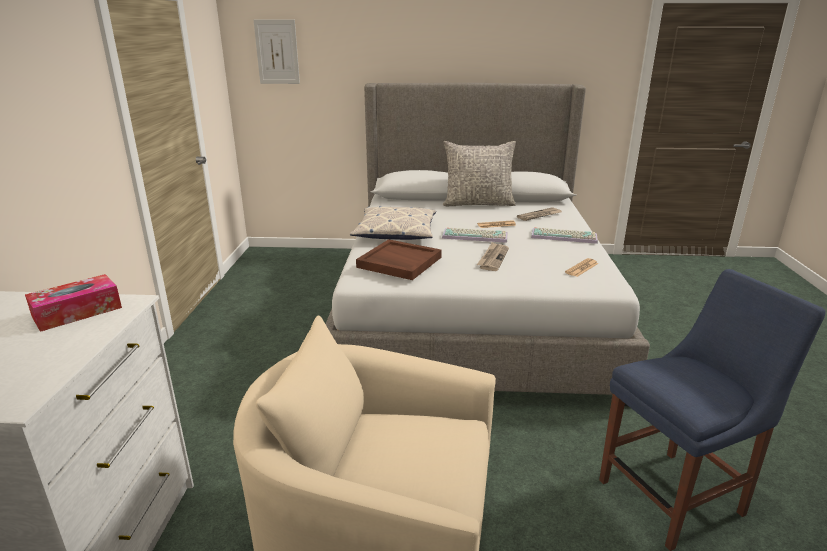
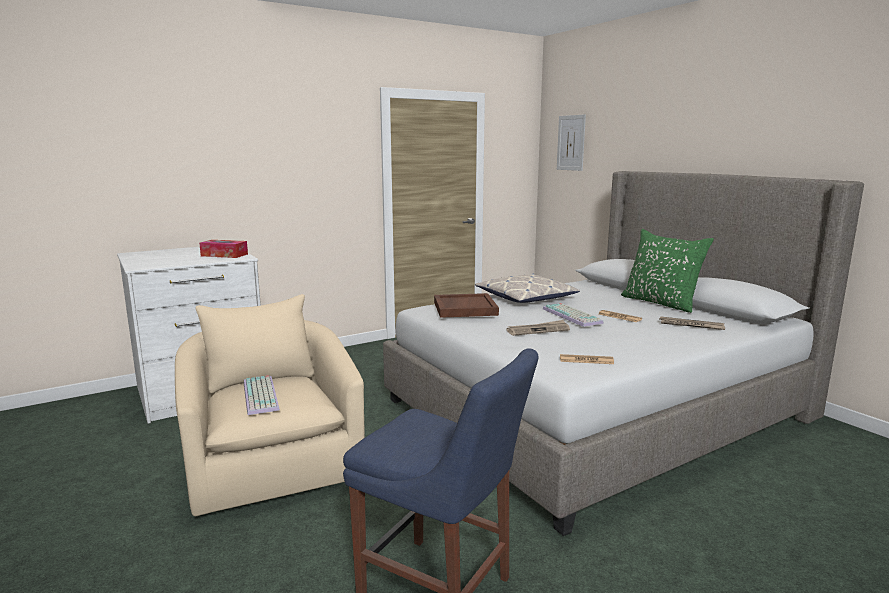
camera: 55 degrees right, 10 degrees down
grey pillow [443,141,516,207] -> green pillow [621,229,714,313]
keyboard [531,227,598,244] -> keyboard moved to [244,375,280,415]

